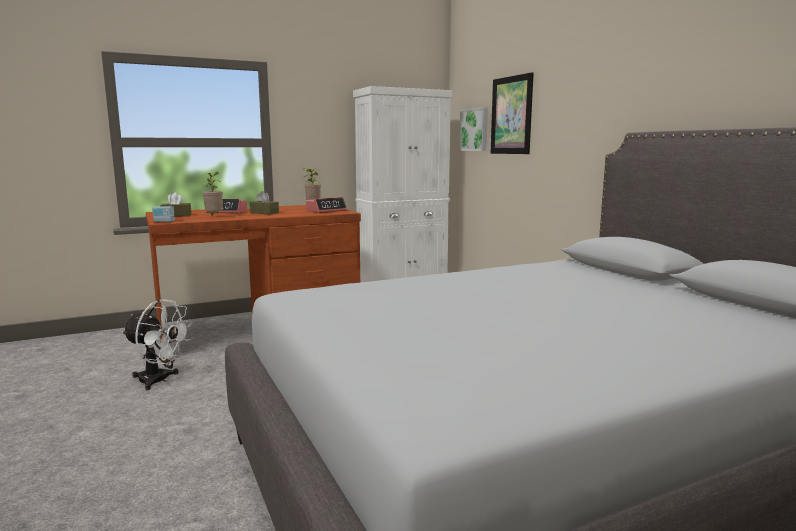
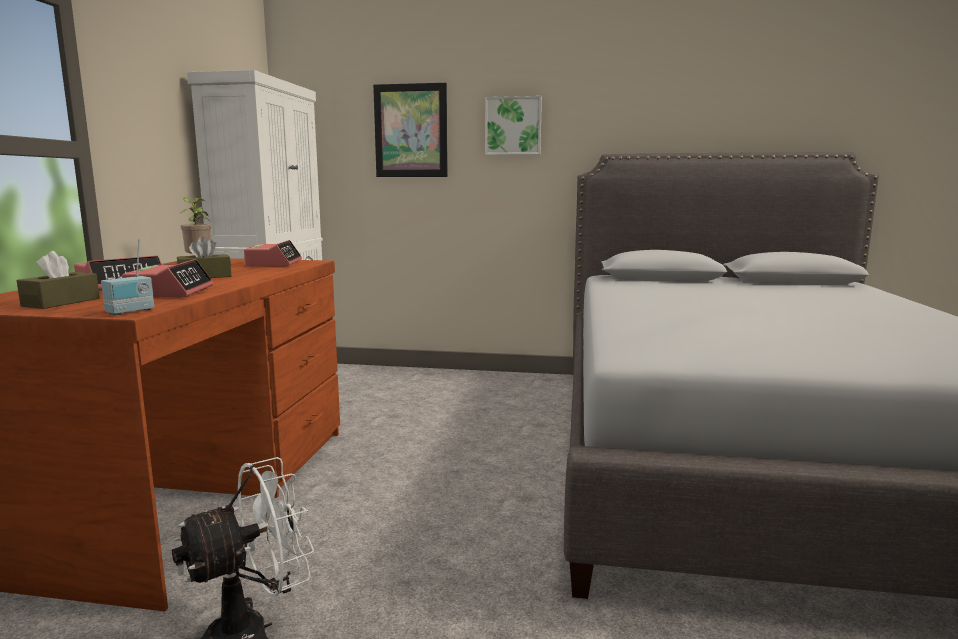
camera: 55 degrees left, 0 degrees up
potted plant [202,172,223,216] -> alarm clock [122,259,213,298]
picture [460,107,488,151] -> picture moved to [485,96,542,155]

